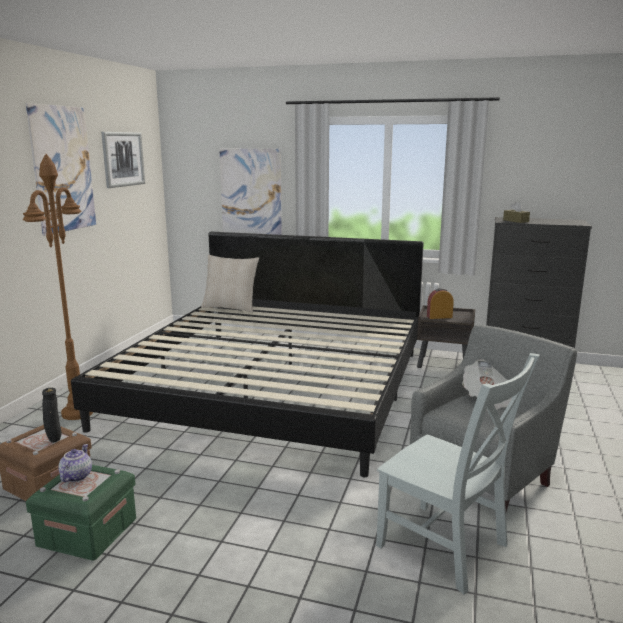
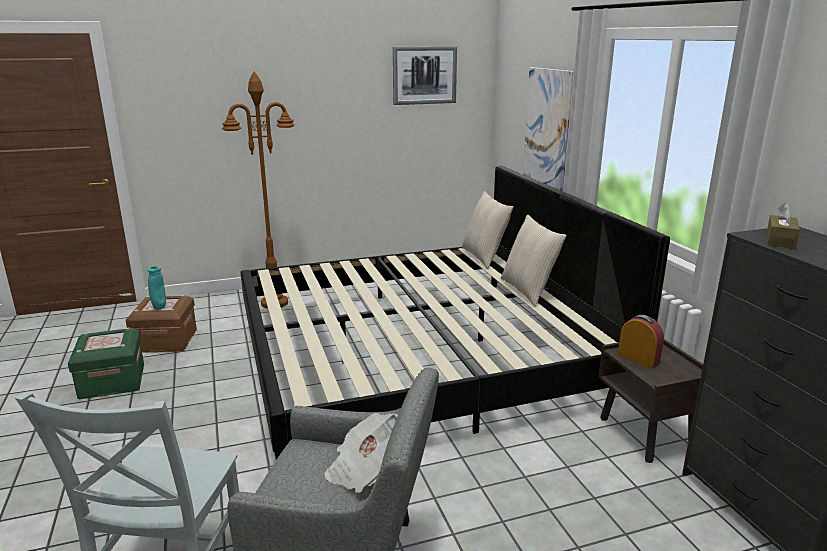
camera: 55 degrees right, 5 degrees up
picture [26,103,96,236] -> none
black vase [42,388,61,443] -> turquoise vase [147,266,166,310]
teapot [59,444,92,482] -> none
none -> beige pillow [501,215,567,307]

